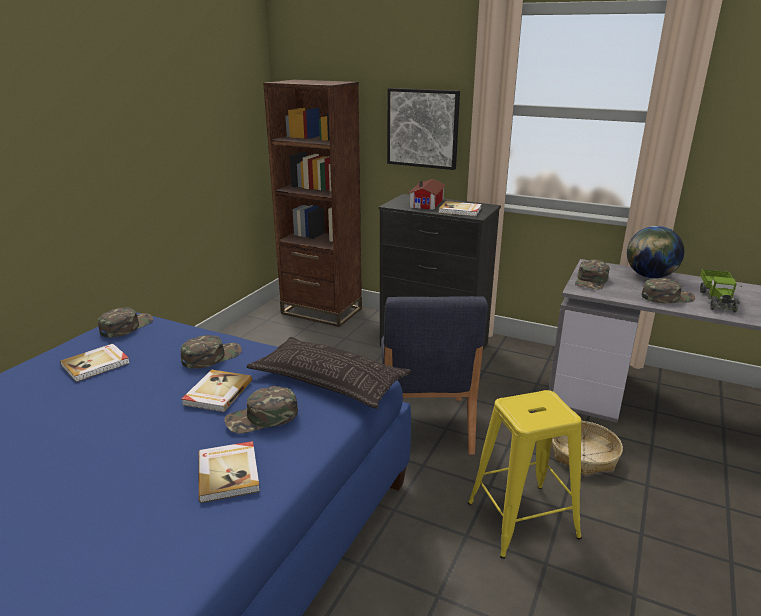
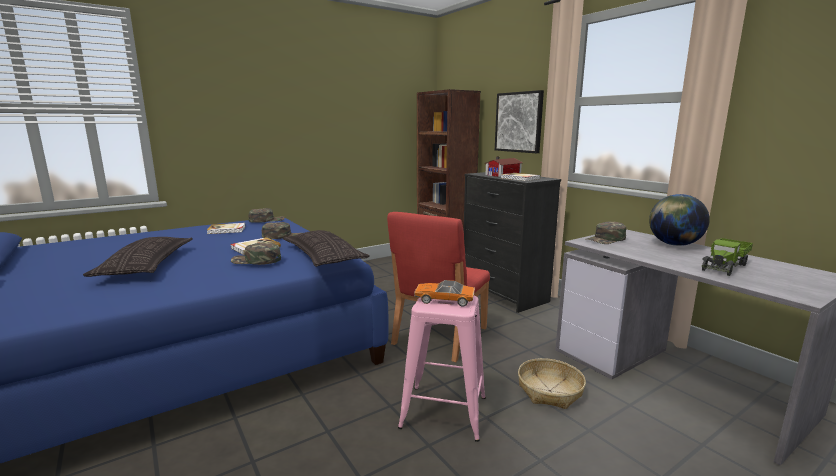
camera: 30 degrees right, 10 degrees down
book [198,441,260,503] -> none
blue chair [381,296,488,455] -> red chair [387,212,490,362]
yellow stool [468,390,582,559] -> pink stool [398,296,486,442]
green cap [642,278,695,303] -> none
none -> pillow [83,237,192,277]
none -> toy car [414,280,475,307]

